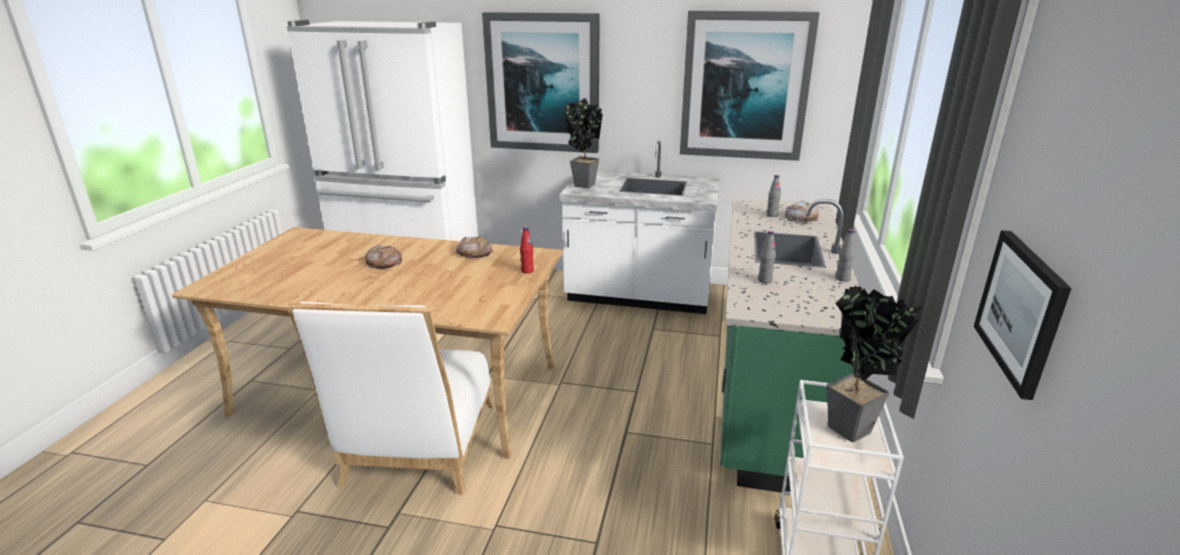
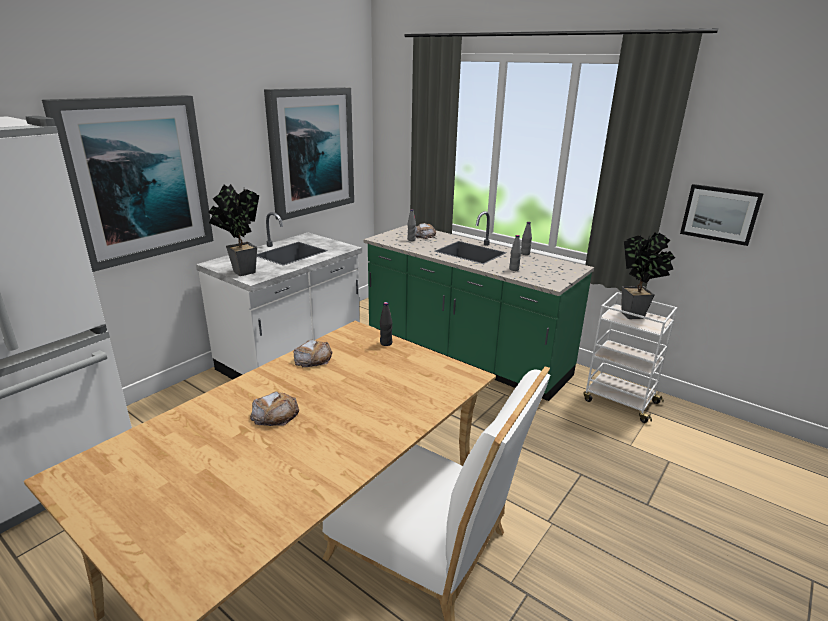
camera: 65 degrees left, 0 degrees up
red bottle [520,227,534,274] -> black bottle [380,302,393,346]

